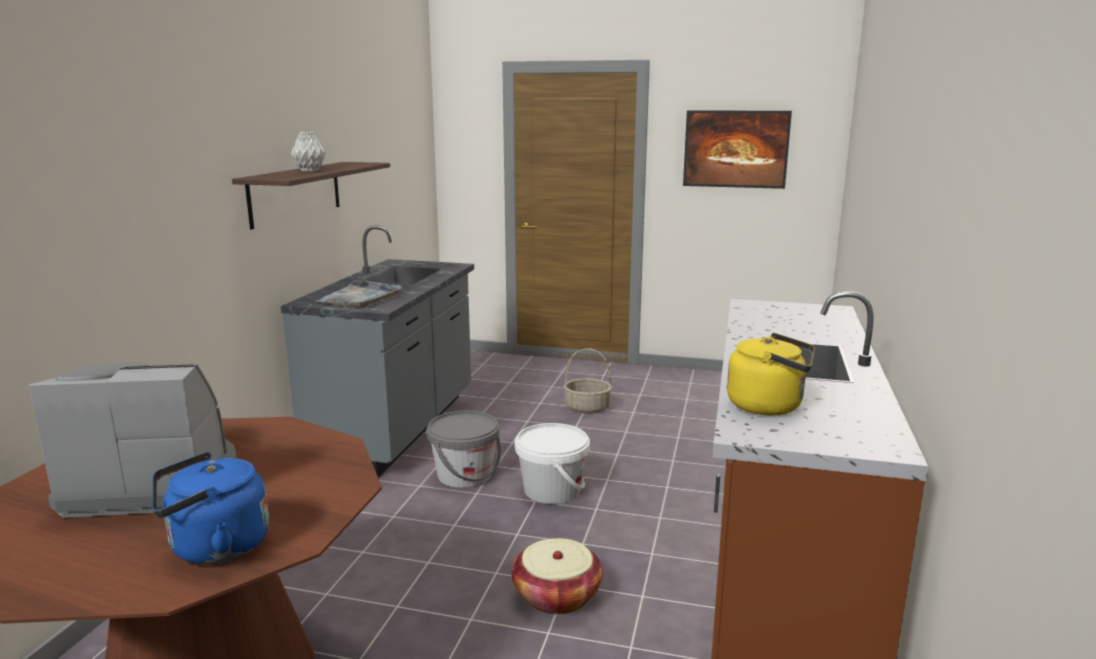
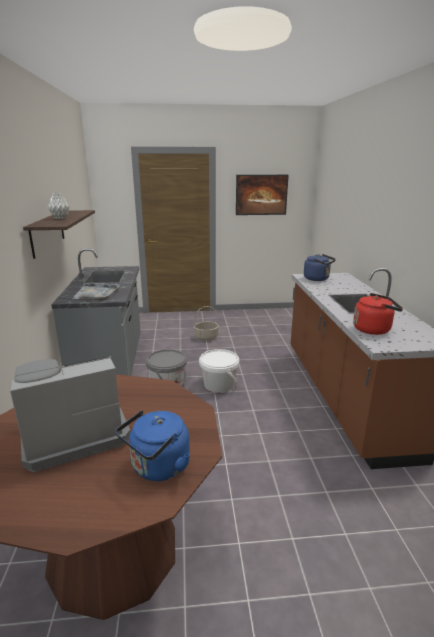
camera: 20 degrees left, 5 degrees up
basket [512,538,603,615] -> none
yellow kettle [727,333,815,416] -> red kettle [353,293,403,335]
none -> blue kettle [304,254,336,281]

